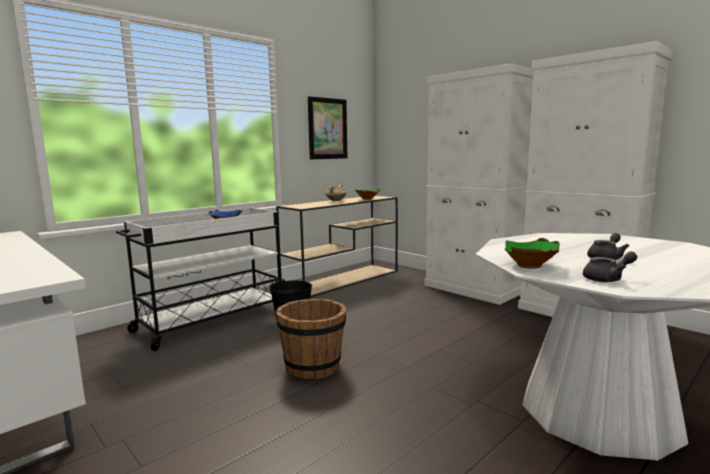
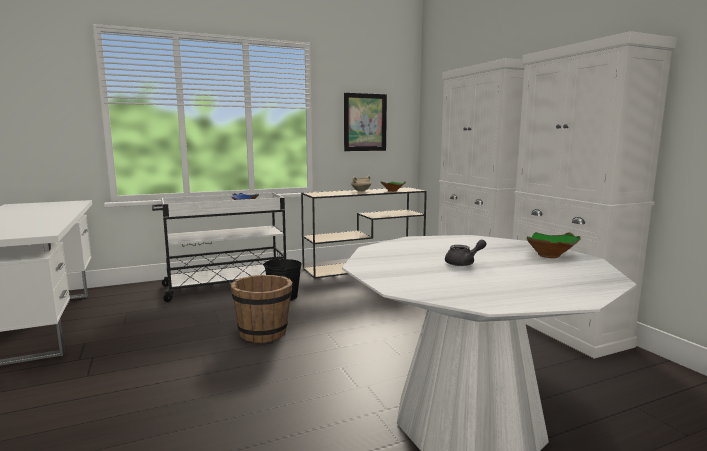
camera: 20 degrees right, 0 degrees up
green bowl [505,238,560,269] -> green bowl moved to [527,232,581,258]
grey teapot [583,251,637,282] -> none

